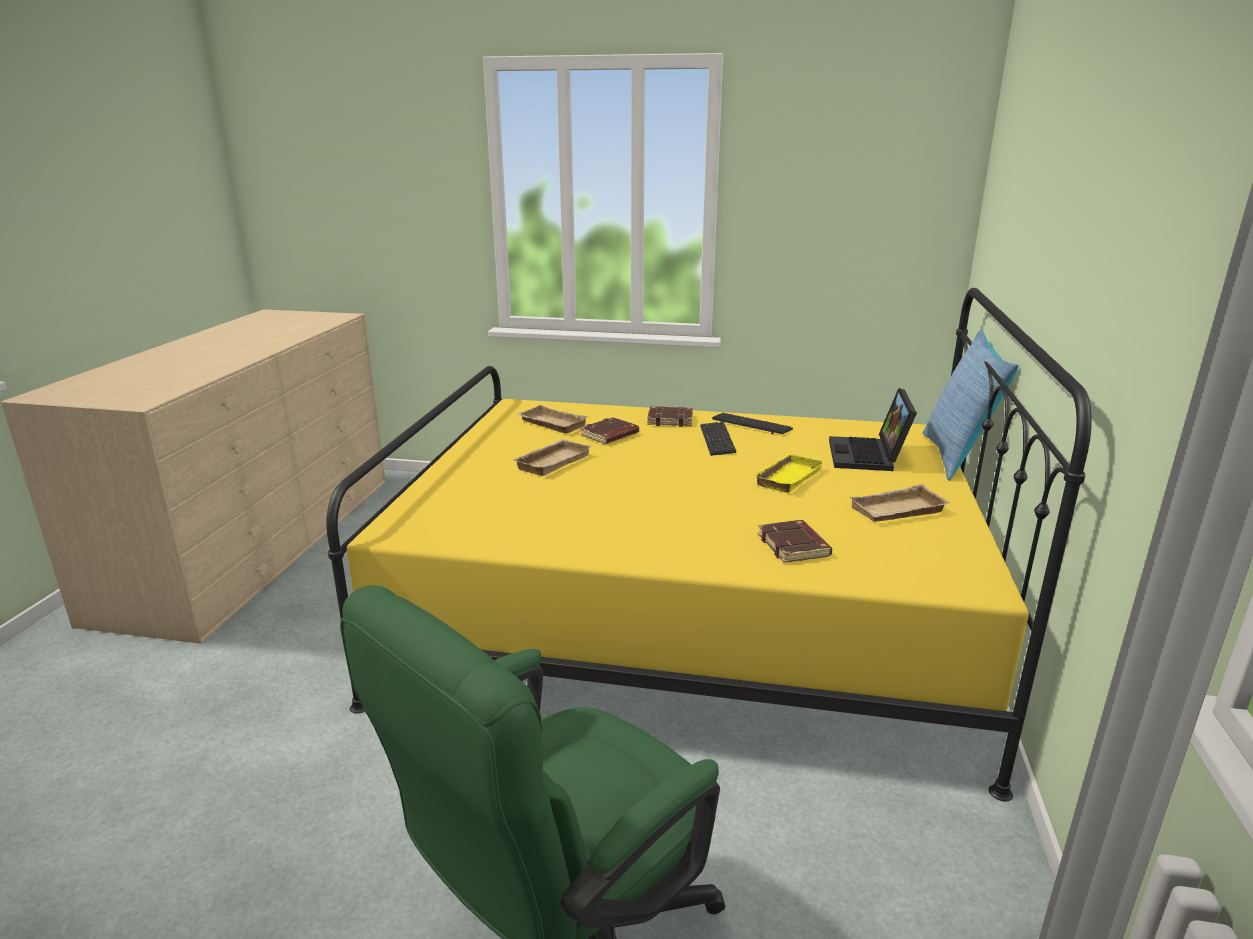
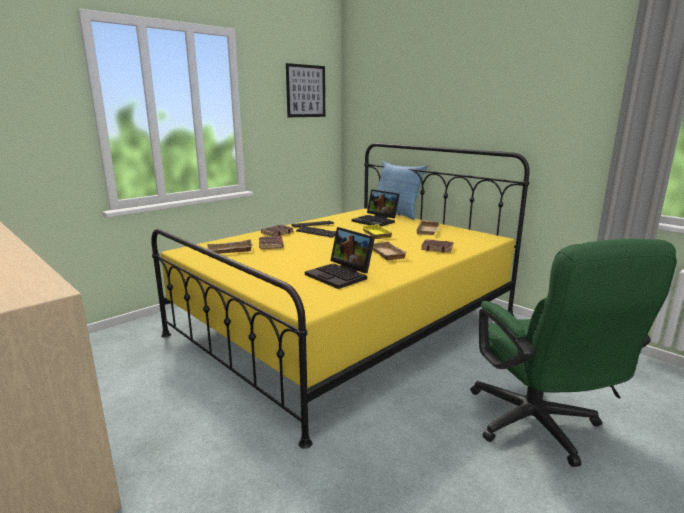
camera: 55 degrees left, 5 degrees down
beige tray [512,439,592,476] -> beige tray moved to [373,241,407,260]
none -> picture [286,63,325,117]
none -> laptop [305,227,375,289]

